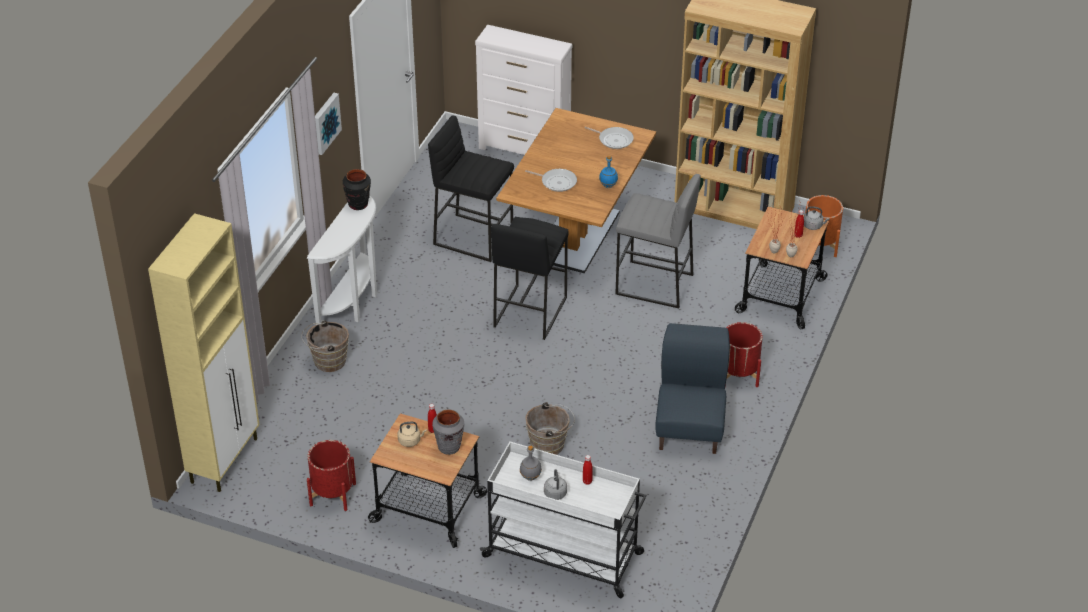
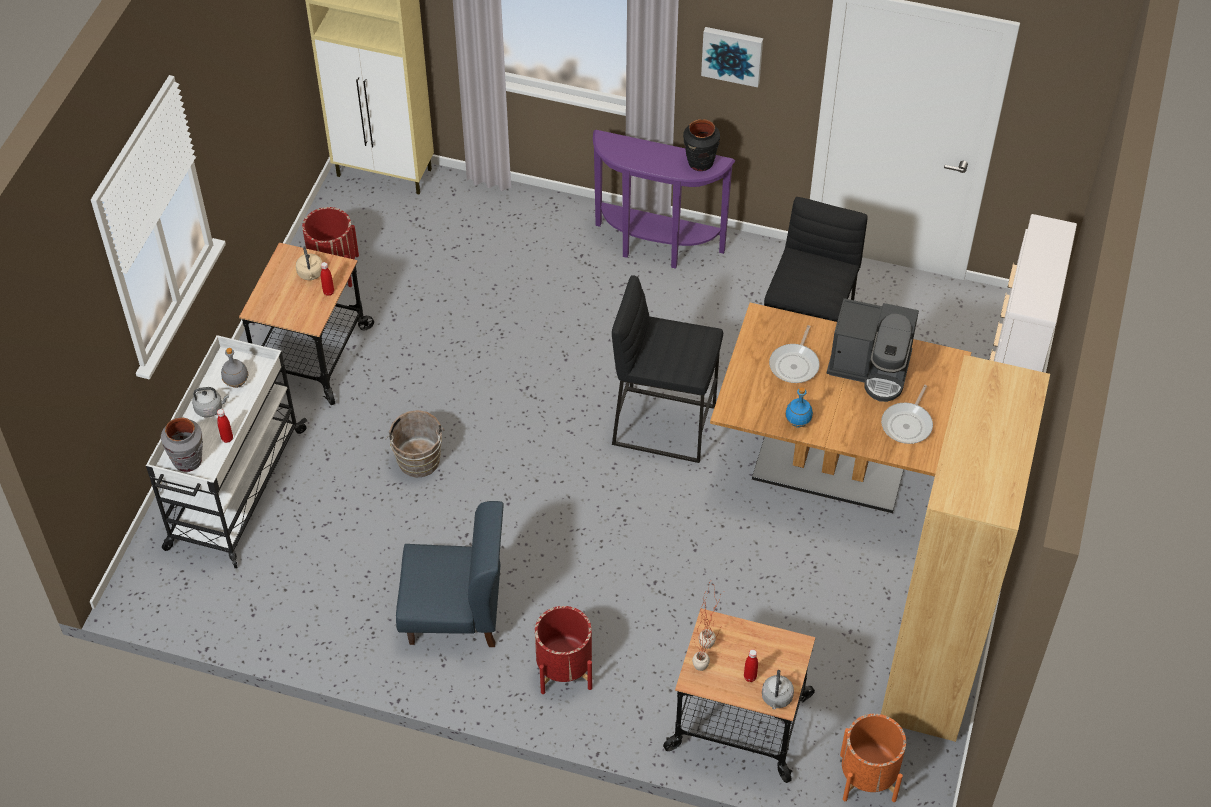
camera: 85 degrees right, 10 degrees up
brown bucket [301,320,349,372] -> none
white console table [307,196,377,325] -> purple console table [593,130,735,269]
grey vase [432,409,465,455] -> grey vase moved to [161,417,203,472]
grey stool [615,174,701,308] -> none
none -> coffee machine [826,298,919,402]

